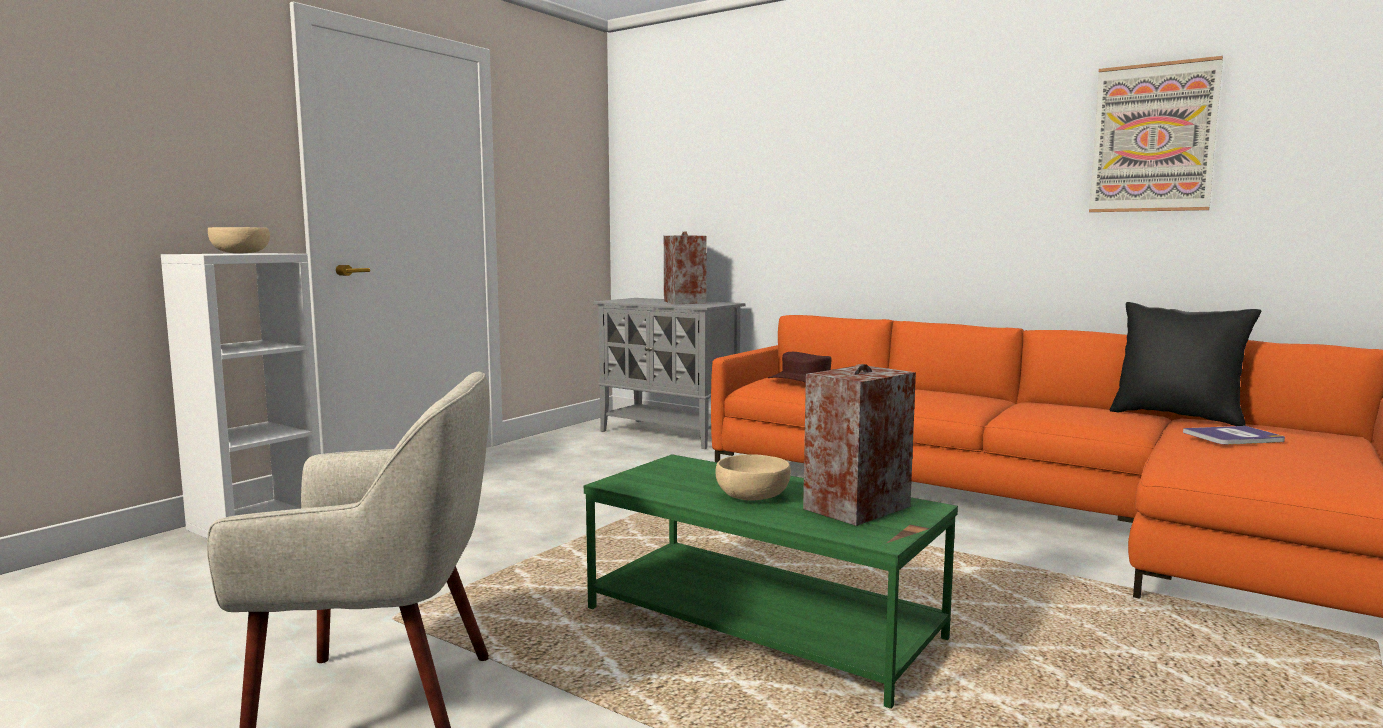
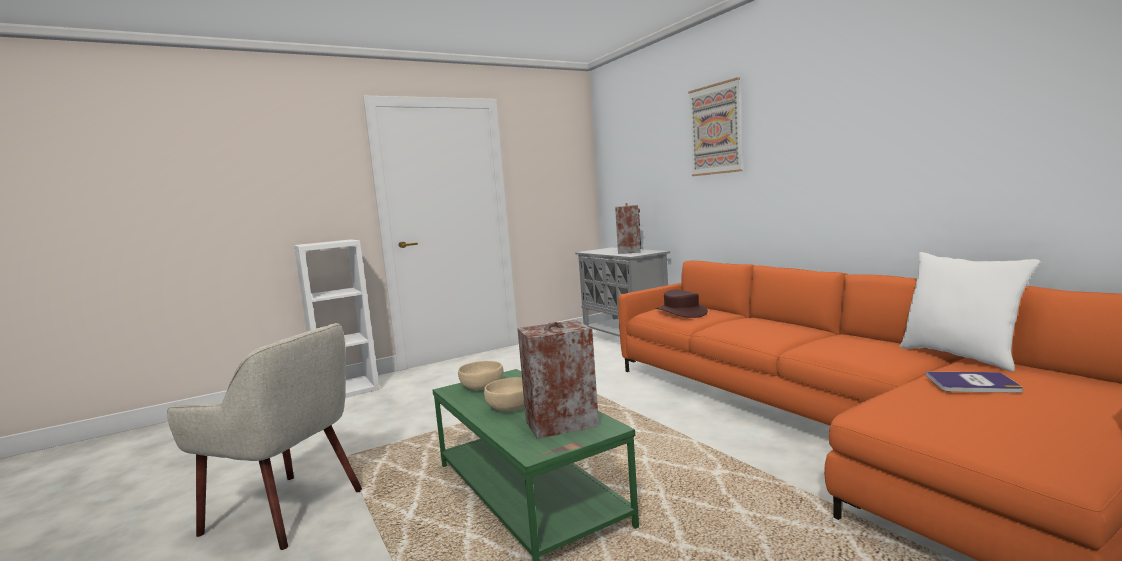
camera: 25 degrees right, 0 degrees up
beige bowl [208,227,270,253] -> beige bowl moved to [458,361,503,390]
picture [1089,56,1223,212] -> picture moved to [688,77,743,176]
black pillow [1109,302,1261,426] -> white pillow [900,252,1040,372]

